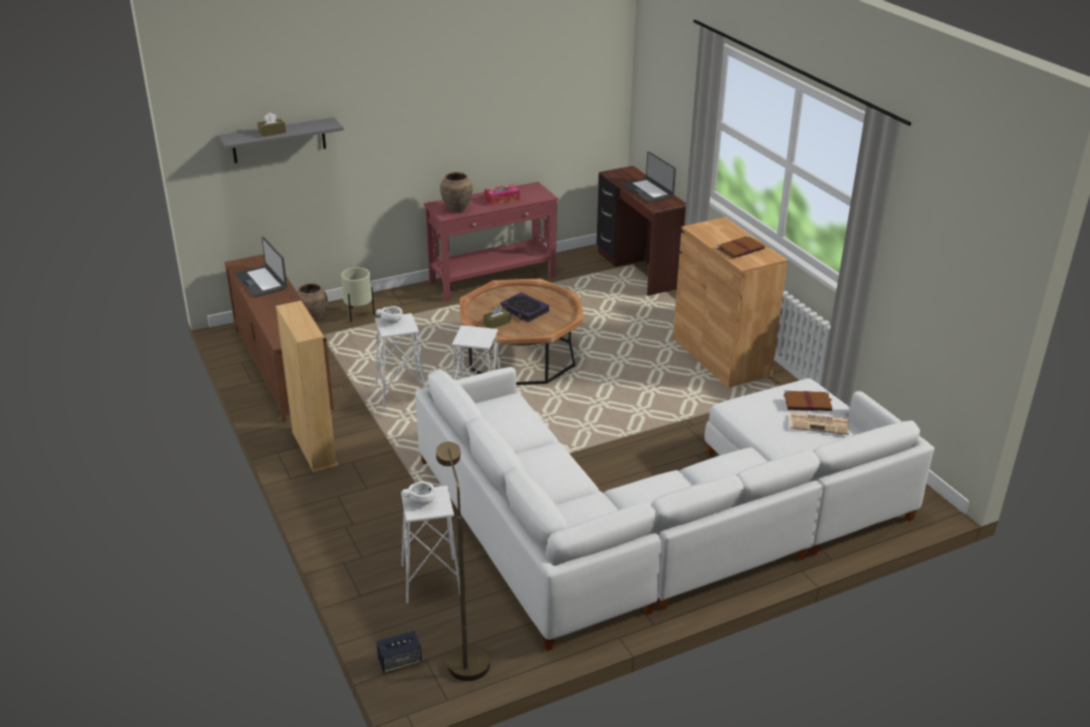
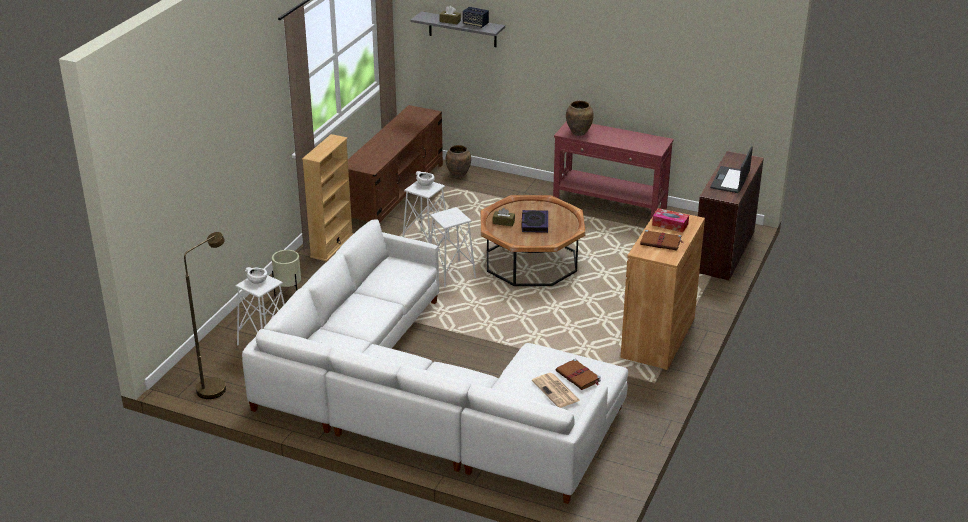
camera: 50 degrees right, 0 degrees up
laptop [235,237,287,297] -> none
beige planter [341,267,375,322] -> beige planter moved to [272,250,301,296]
speaker [376,631,422,673] -> speaker moved to [463,7,489,28]
tissue box [485,184,520,205] -> tissue box moved to [652,208,689,232]

